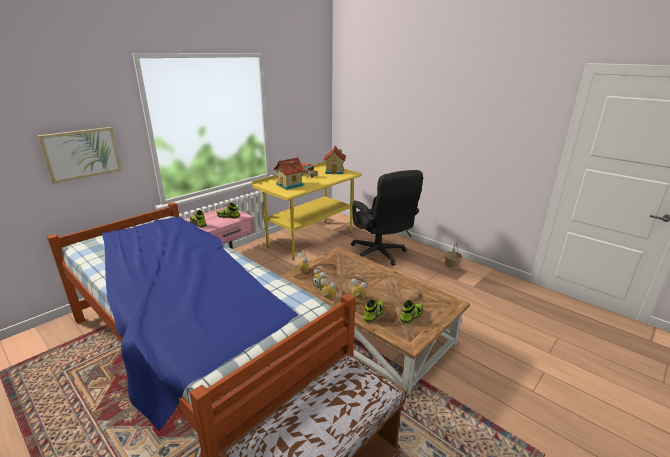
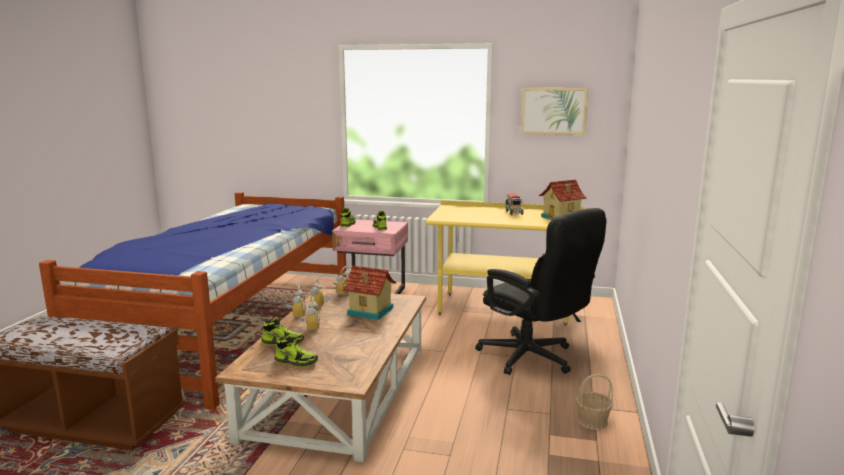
camera: 60 degrees right, 10 degrees down
picture [37,127,122,184] -> picture moved to [521,88,588,135]
toy house [273,157,305,190] -> toy house moved to [343,266,396,320]
black office chair [351,170,423,266] -> black office chair turned 75 degrees counterclockwise [475,208,607,375]

